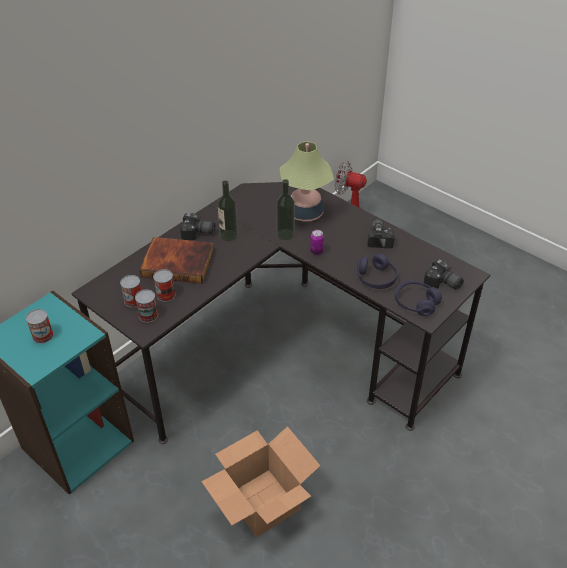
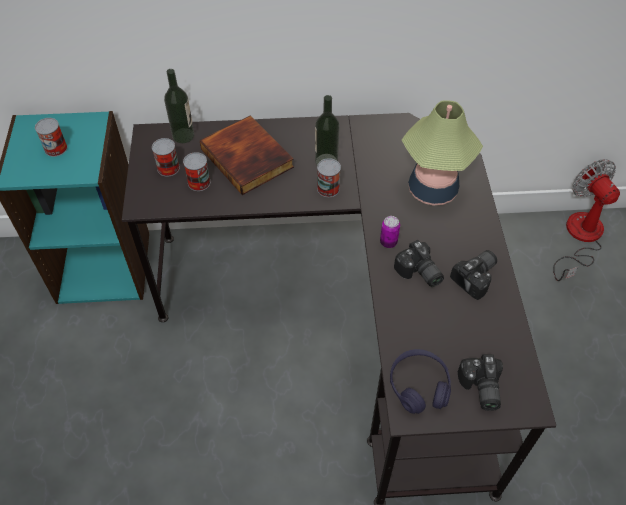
camera: 45 degrees right, 10 degrees up
can [135,289,158,323] -> can moved to [317,158,341,197]
camera [180,213,215,241] -> camera moved to [394,240,444,287]
cardboard box [201,426,320,537] -> none
bottle [276,179,295,240] -> bottle moved to [164,69,194,143]
purple headphones [357,253,398,289] -> none

